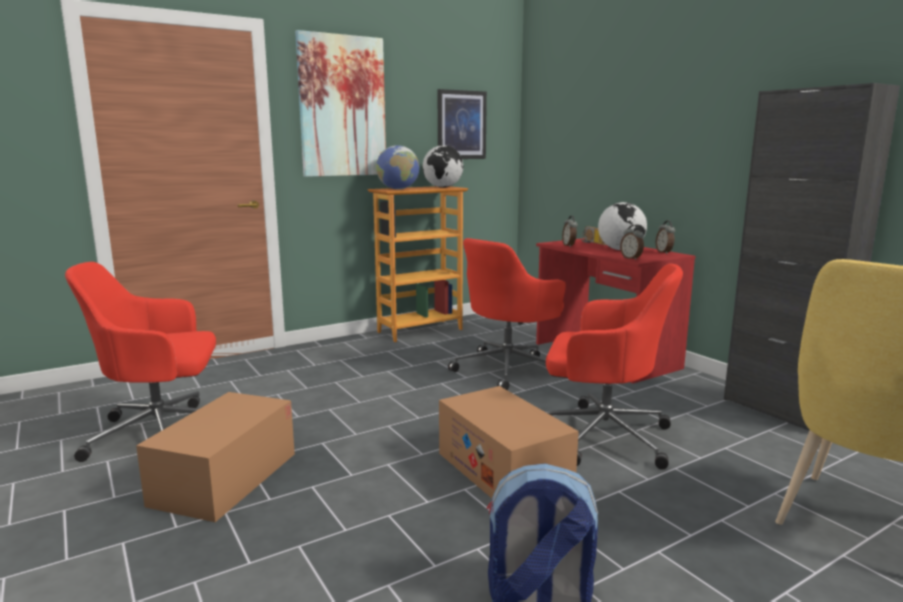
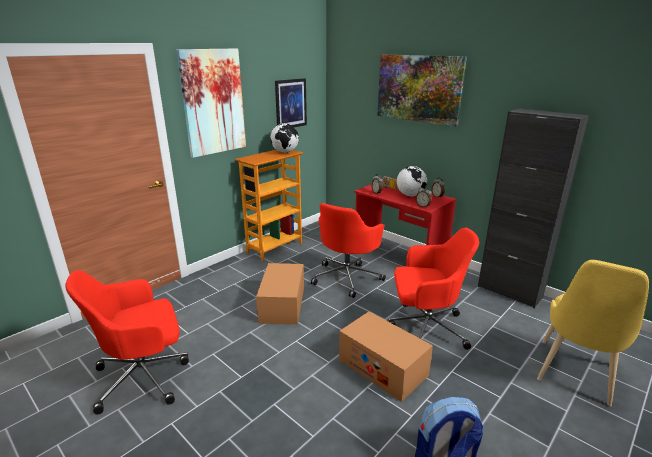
camera: 15 degrees left, 10 degrees up
cardboard box [136,392,295,522] -> cardboard box moved to [256,263,304,325]
globe [376,145,419,190] -> none
none -> picture [377,55,467,126]

